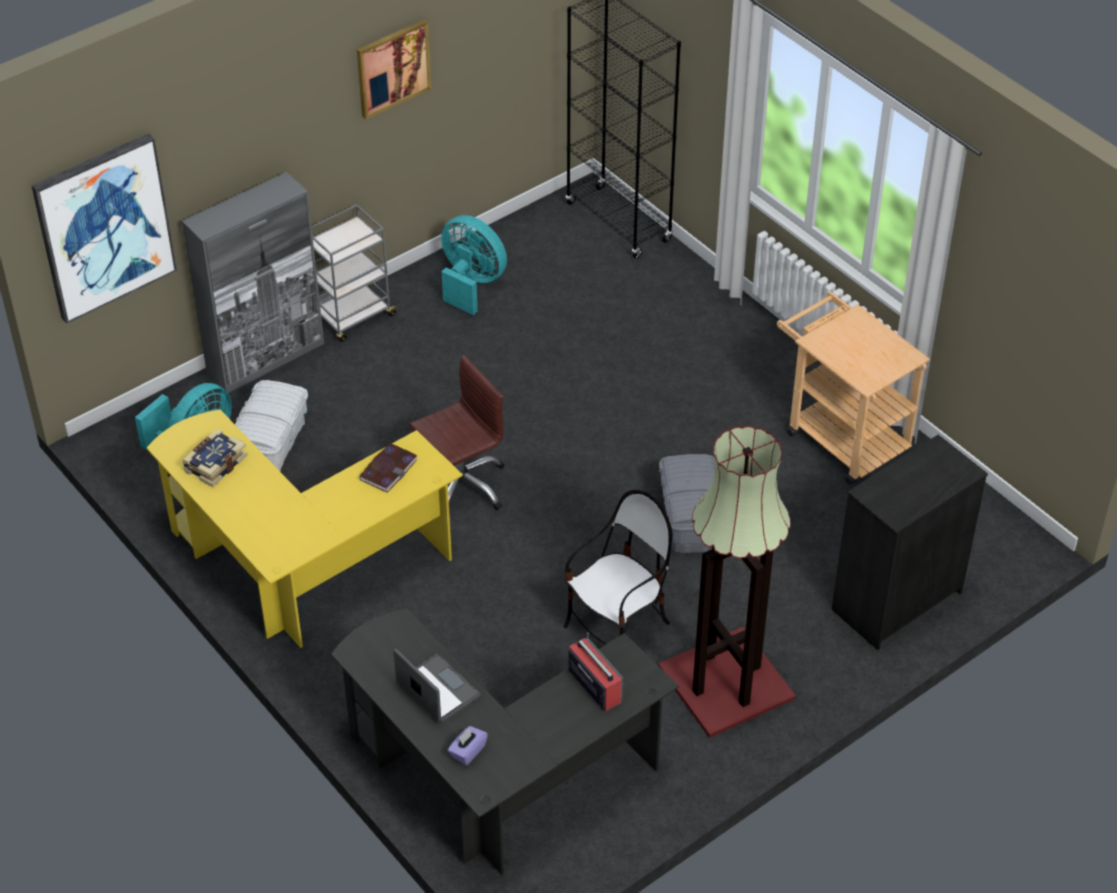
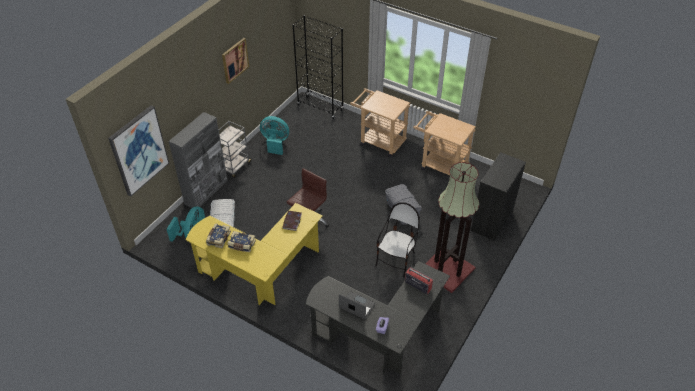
camera: 20 degrees left, 0 degrees up
none -> book [227,231,256,252]
none -> beige cart [350,88,410,157]

